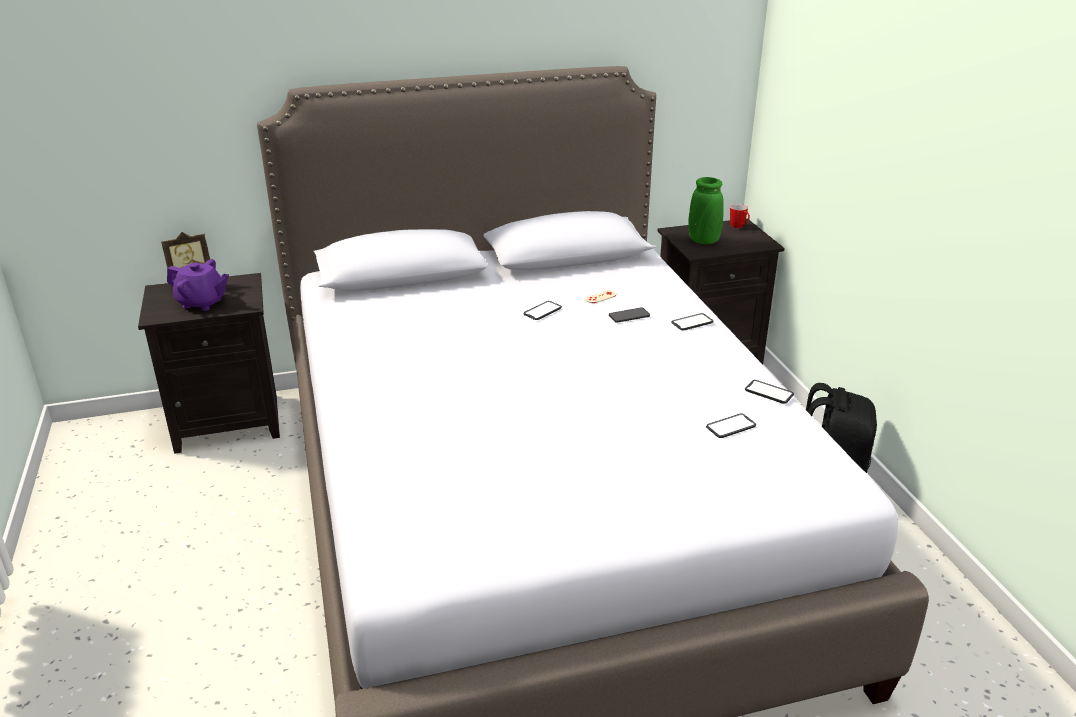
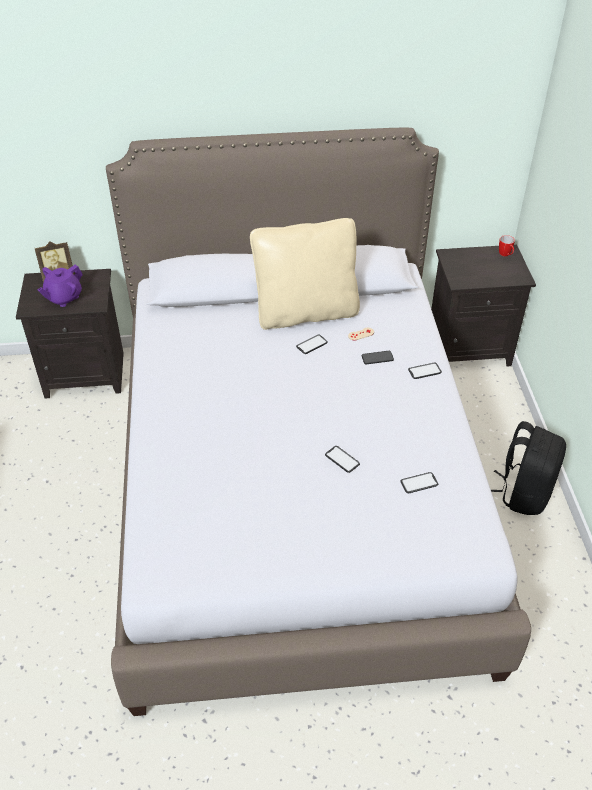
camera: 10 degrees right, 15 degrees up
purple teapot [167,259,229,311] -> purple teapot turned 105 degrees clockwise [38,265,83,307]
green vase [688,177,724,244] -> none
phone [745,380,794,404] -> phone moved to [325,446,360,473]
none -> beige pillow [250,218,360,330]

